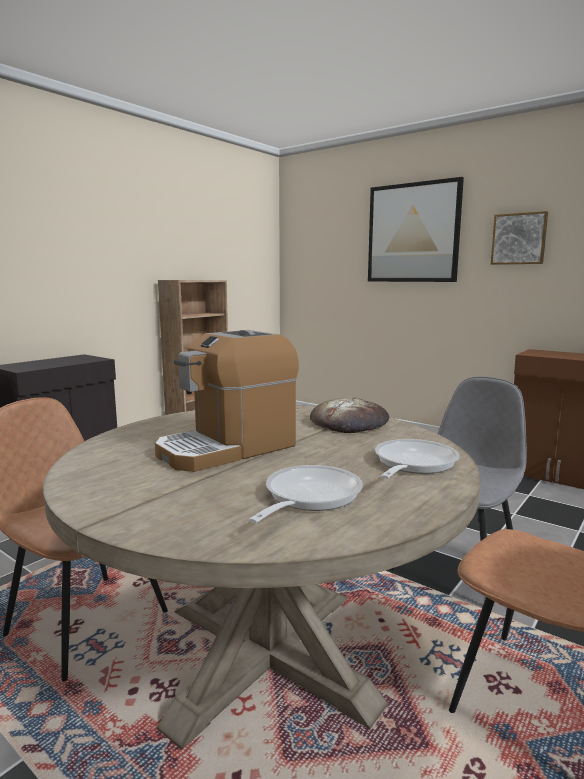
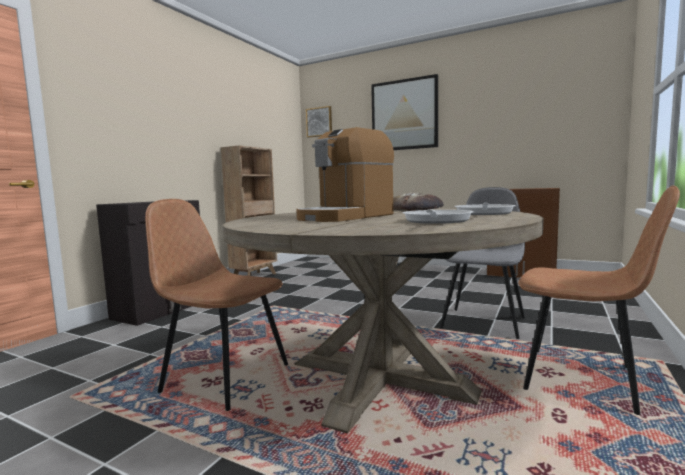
camera: 10 degrees left, 5 degrees down
picture [491,211,548,265] -> picture moved to [306,106,332,138]

